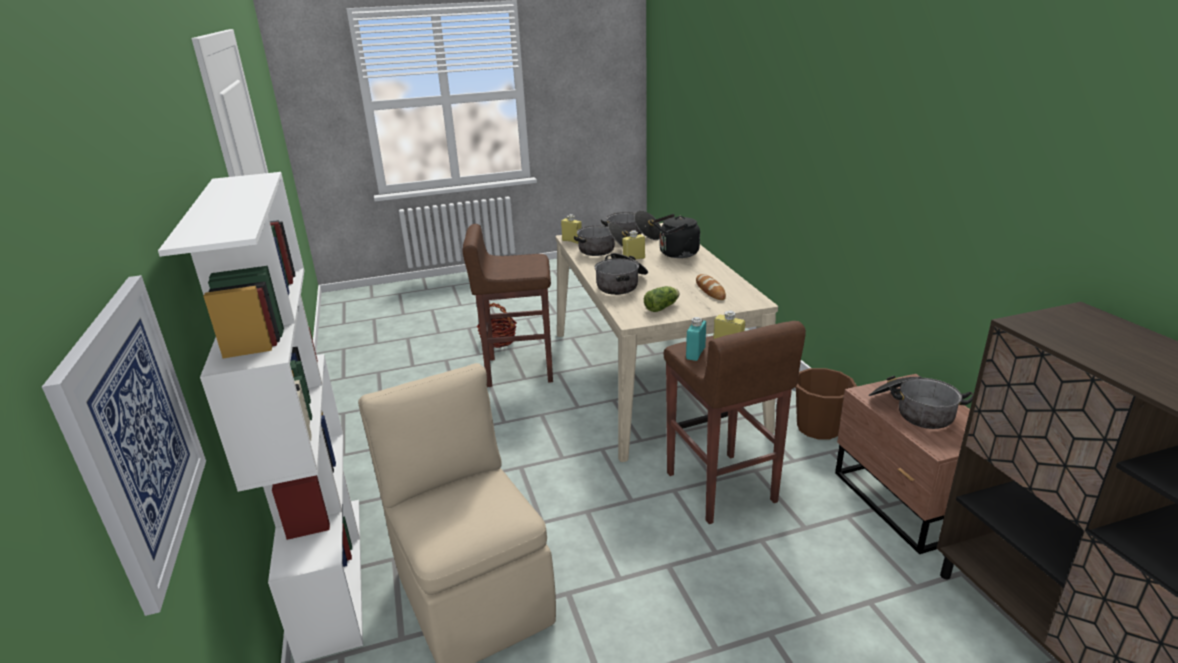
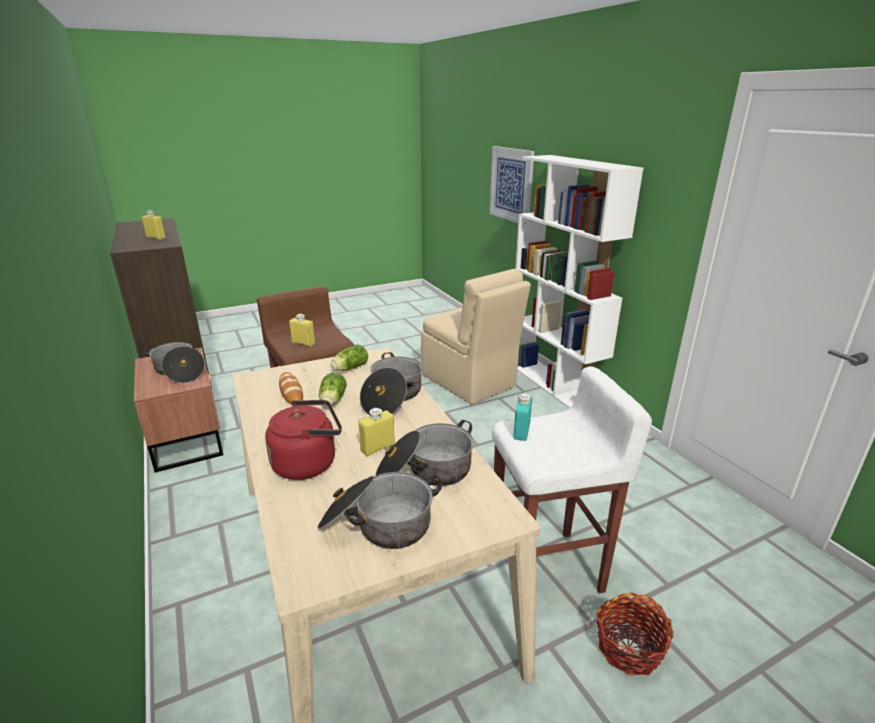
camera: 170 degrees right, 0 degrees up
brown stool [463,224,553,387] -> white stool [492,366,652,594]
yellow bottle [561,214,582,244] -> yellow bottle moved to [142,210,166,240]
black kettle [653,214,700,258] -> red kettle [265,400,342,480]
turquoise bottle [686,317,706,361] -> turquoise bottle moved to [513,394,532,441]
brown bucket [792,368,857,439] -> none
none -> lettuce [319,373,347,407]

